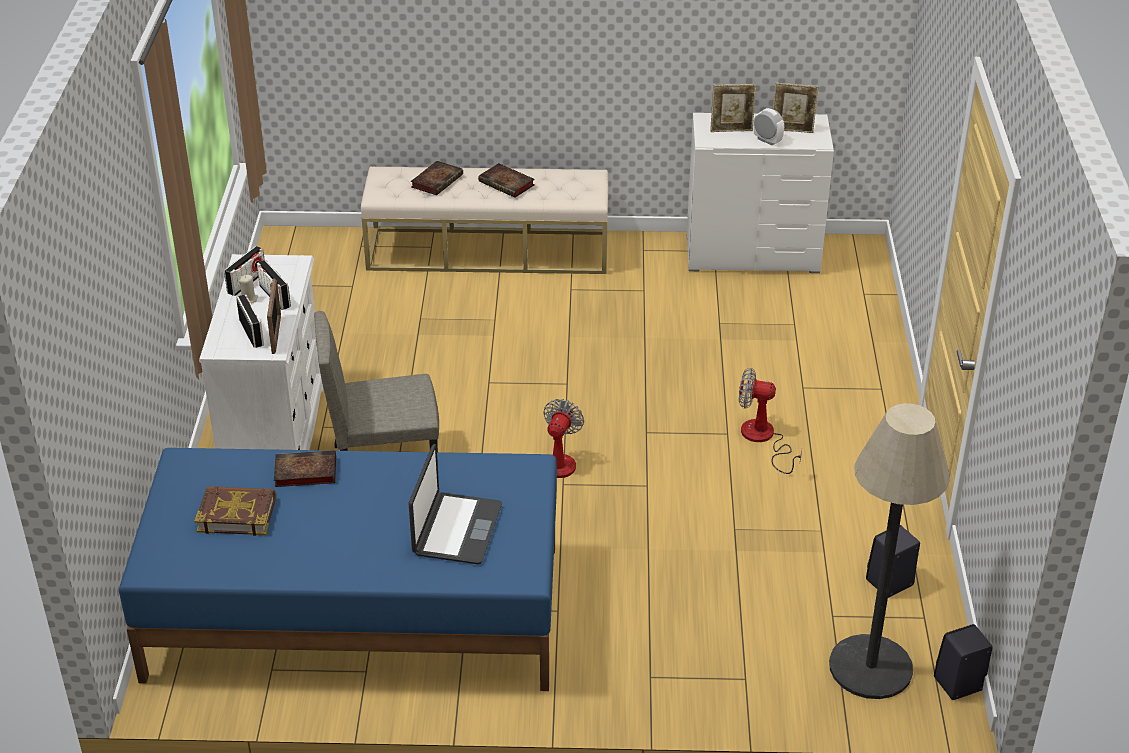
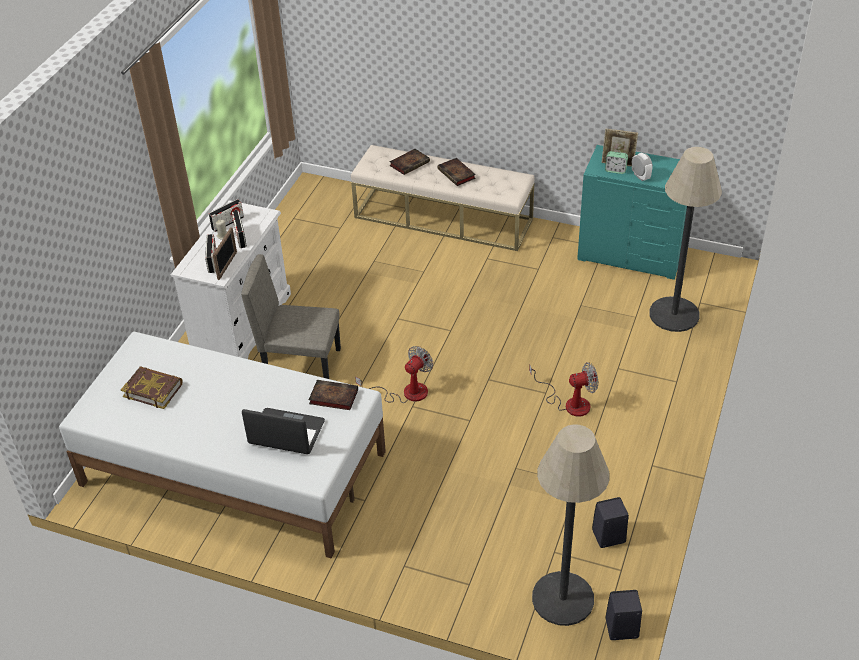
camera: 20 degrees right, 5 degrees up
blue bed [119,448,557,691] -> white bed [59,332,386,558]
book [274,450,336,487] -> book moved to [309,380,358,410]
laptop [408,444,502,564] -> laptop turned 105 degrees counterclockwise [242,408,325,454]
white dresser [687,113,834,273] -> turquoise dresser [577,145,687,280]
fan [739,368,802,474] -> fan turned 135 degrees clockwise [529,362,598,417]
picture frame [773,83,819,133] -> none
none -> alarm clock [605,151,628,174]
none -> floor lamp [649,147,722,332]

